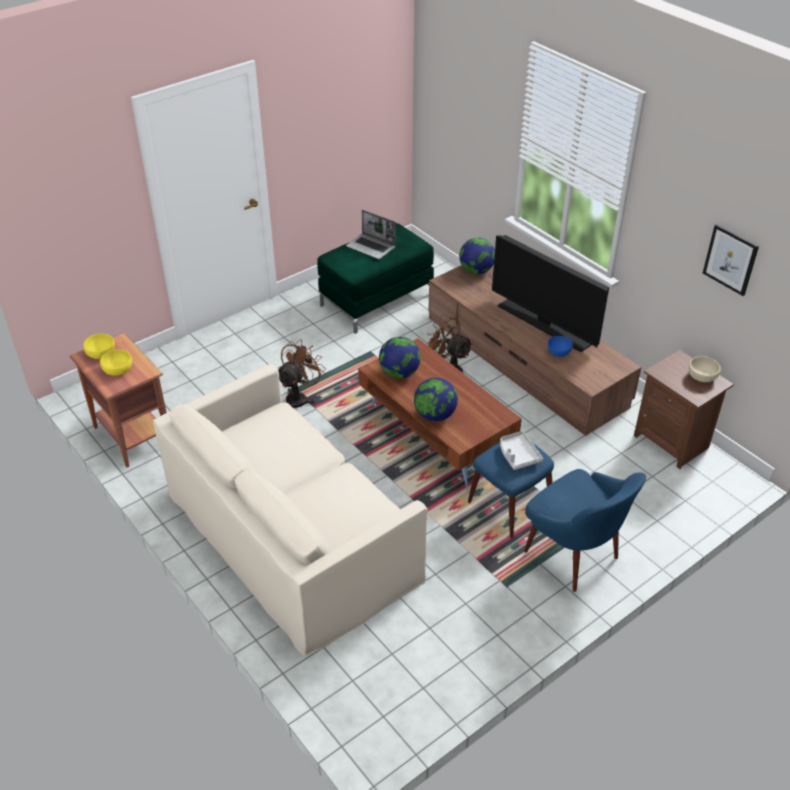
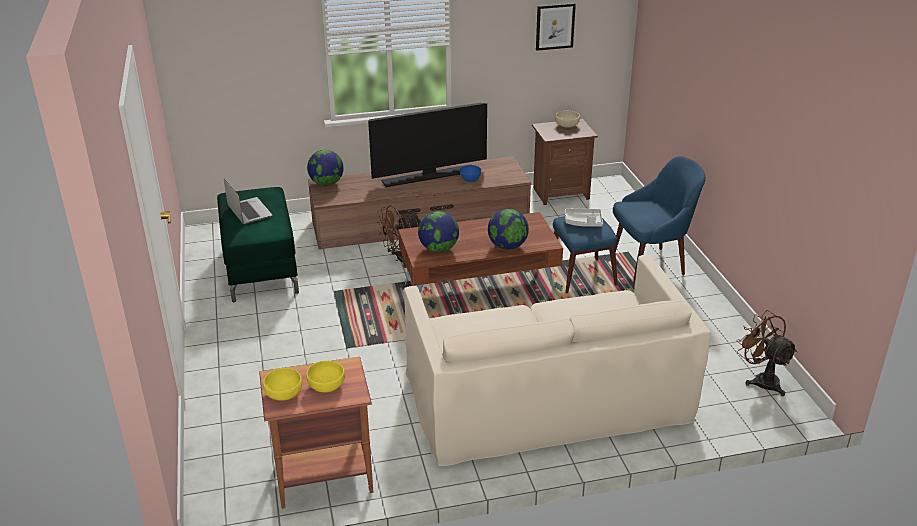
camera: 65 degrees left, 10 degrees down
brown fan [278,340,326,408] -> brown fan moved to [737,310,797,396]
laptop [346,210,396,259] -> laptop turned 90 degrees counterclockwise [224,178,273,224]

